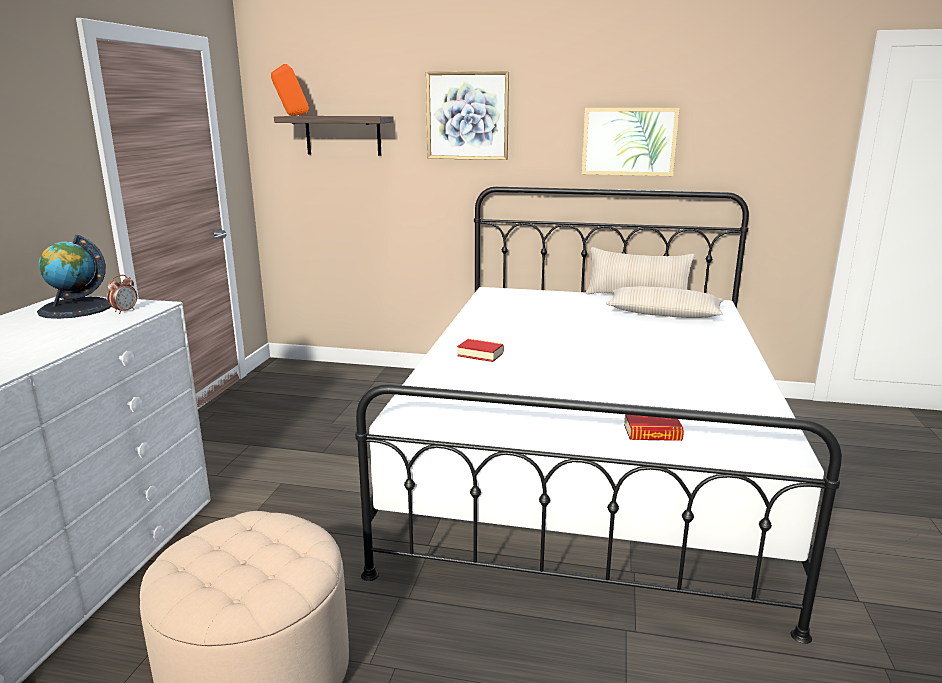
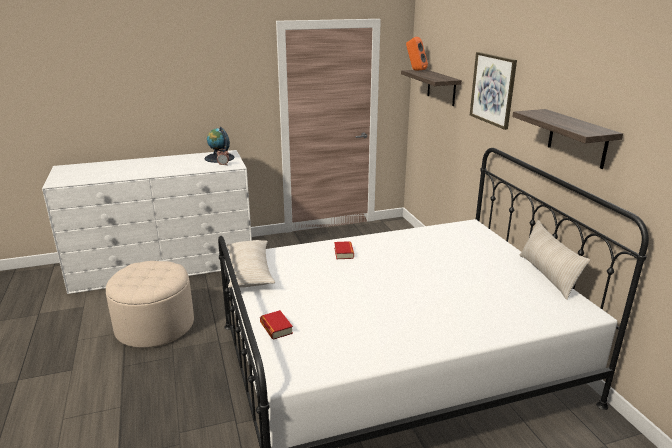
camera: 60 degrees right, 5 degrees up
picture [582,108,680,176] -> shelf [512,109,623,169]
beige pillow [606,286,723,318] -> beige pillow moved to [227,240,275,288]

